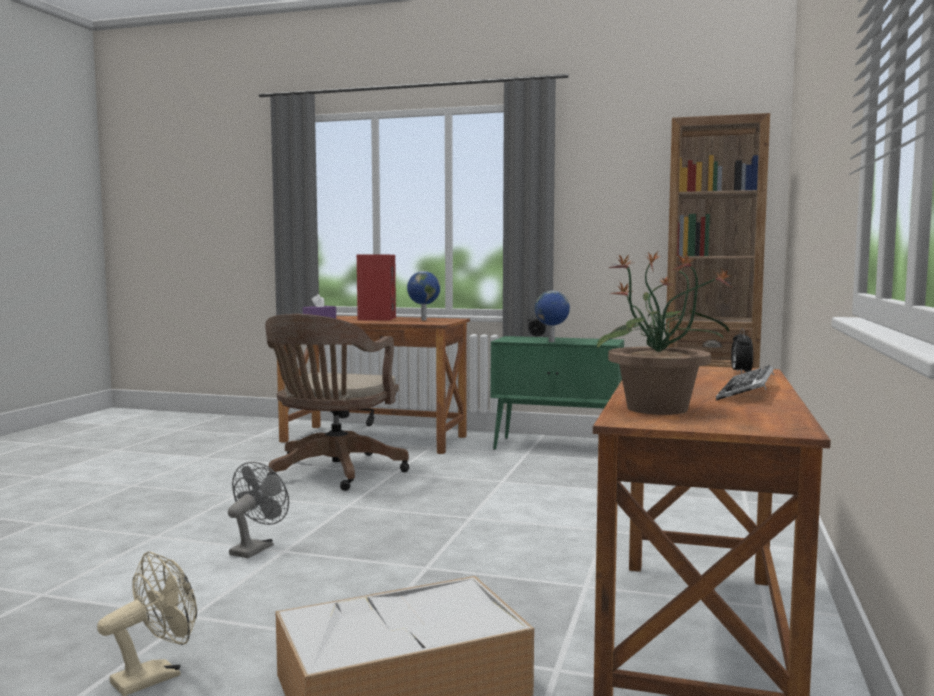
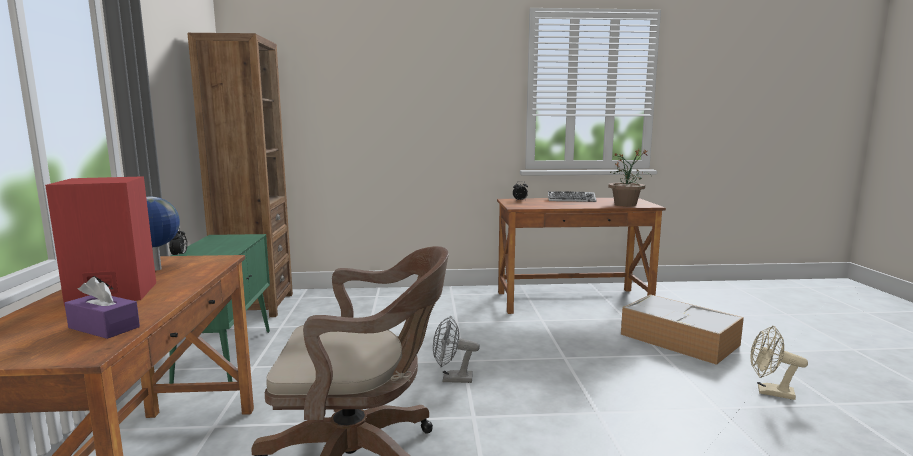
camera: 110 degrees left, 5 degrees up
grey fan [228,462,289,558] -> grey fan moved to [433,316,480,383]
globe [535,291,570,342] -> none

